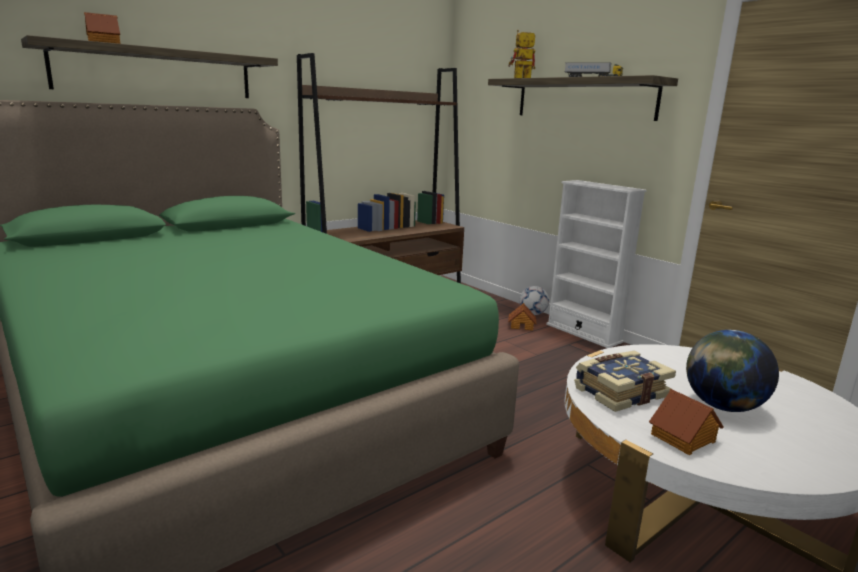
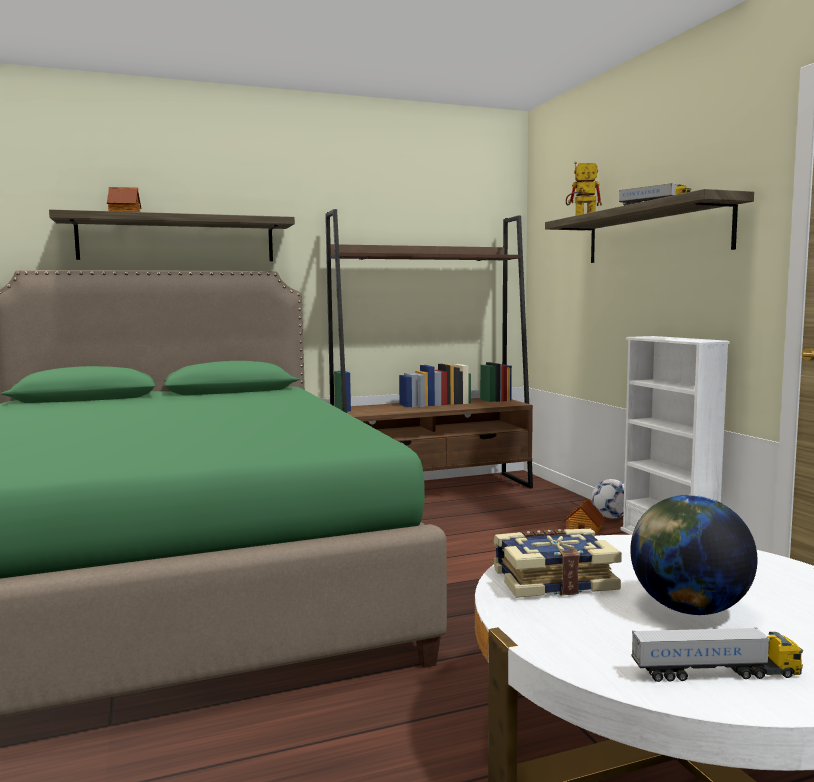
camera: 20 degrees right, 10 degrees down
toy house [649,389,723,455] -> none
none -> toy truck [631,627,803,682]

